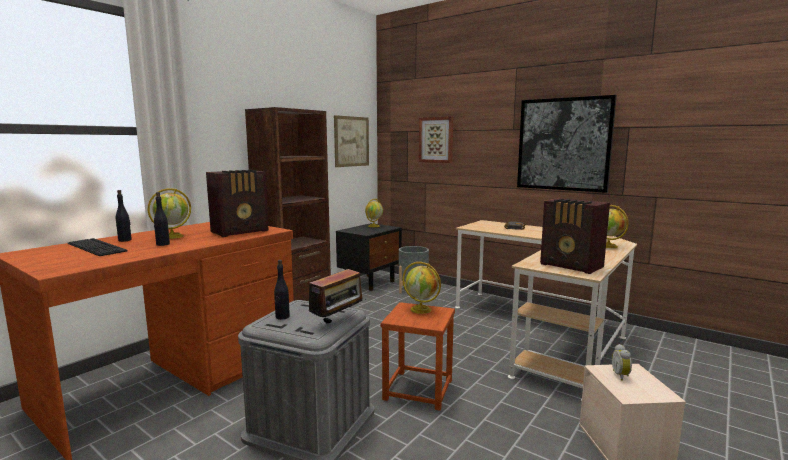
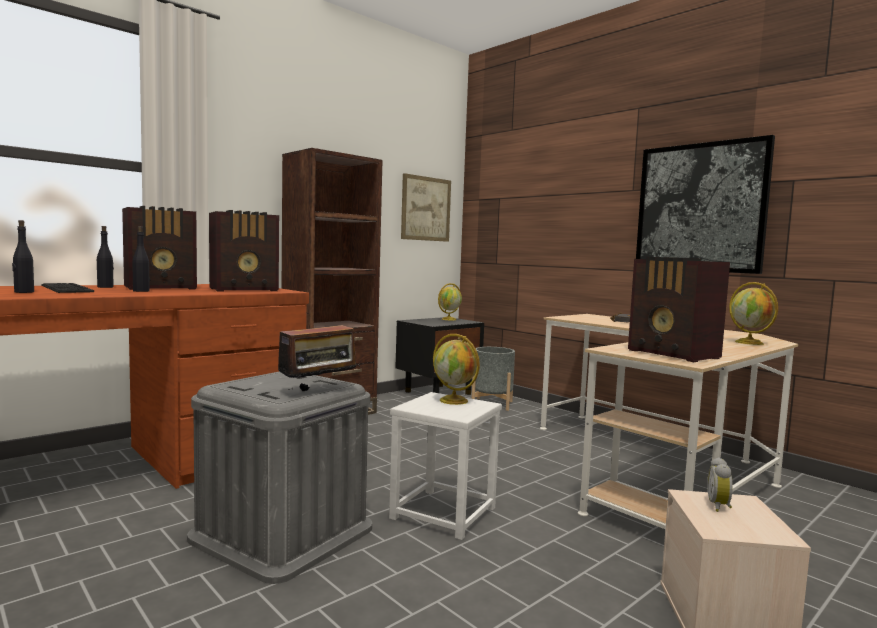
camera: 10 degrees right, 5 degrees down
globe [148,188,191,239] -> radio [122,206,197,290]
black bottle [274,260,290,320] -> black bottle moved to [12,220,34,293]
brown stool [381,302,455,411] -> white stool [389,392,502,540]
picture [419,116,453,163] -> none

